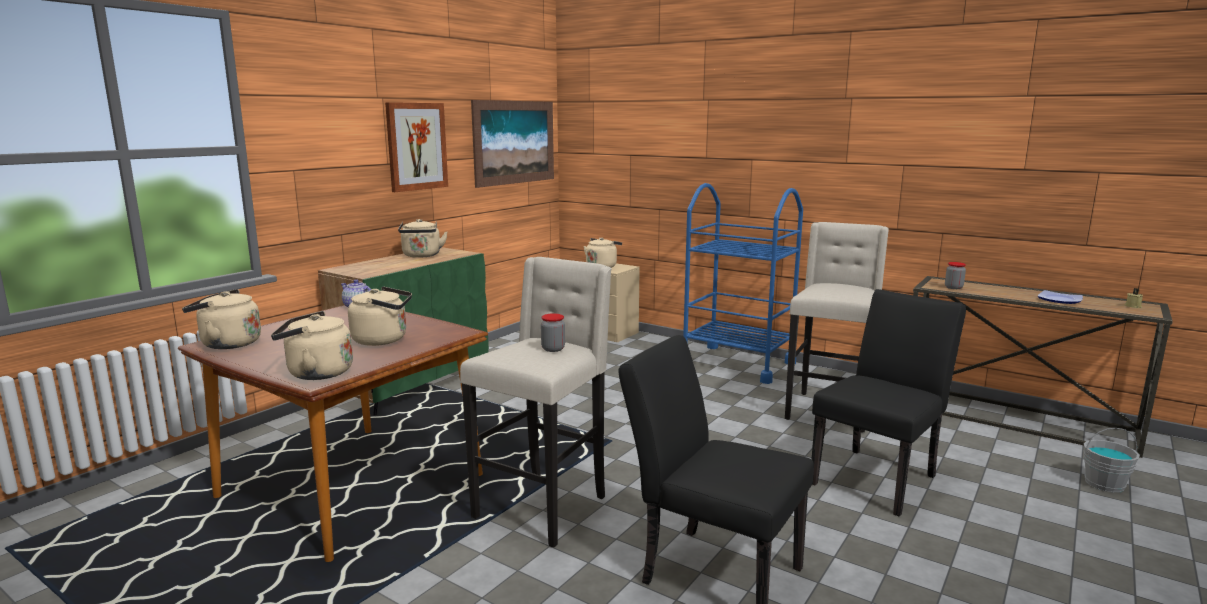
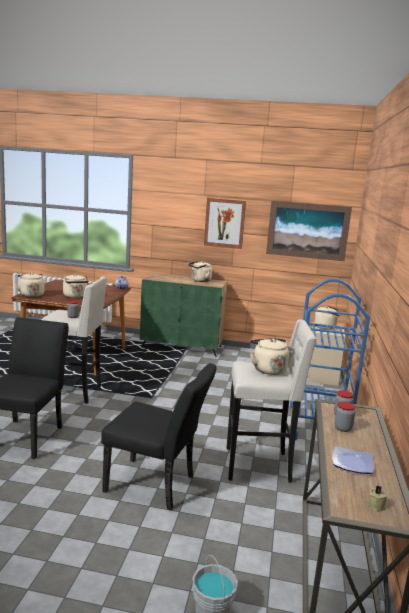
camera: 65 degrees right, 0 degrees up
beige kettle [182,289,261,349] -> beige kettle moved to [250,338,289,375]
none -> jar [335,402,355,432]

